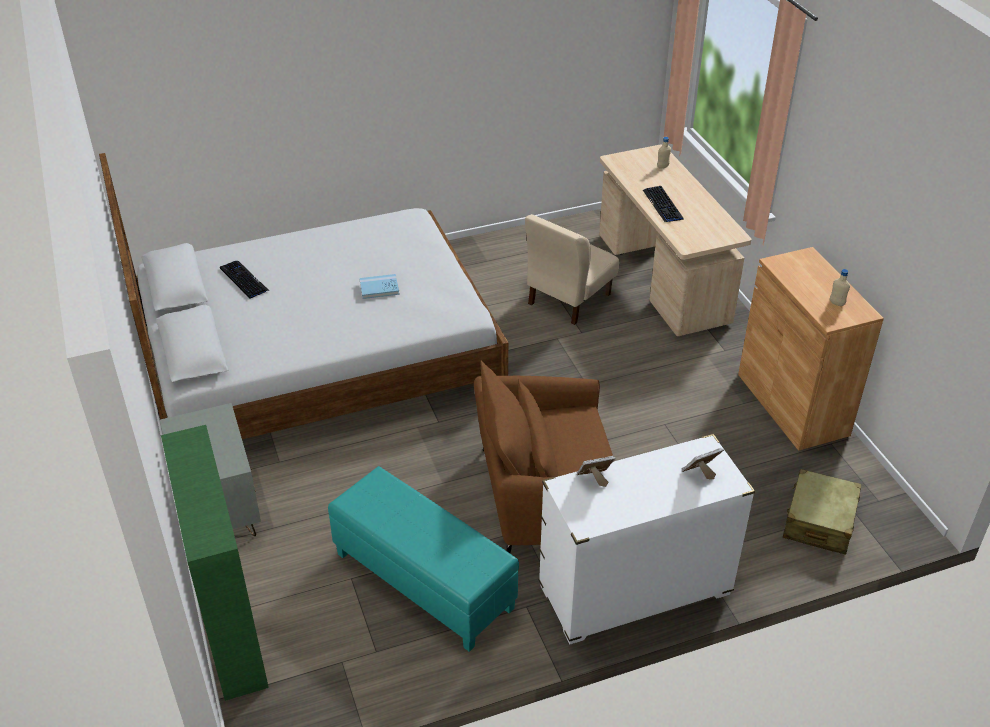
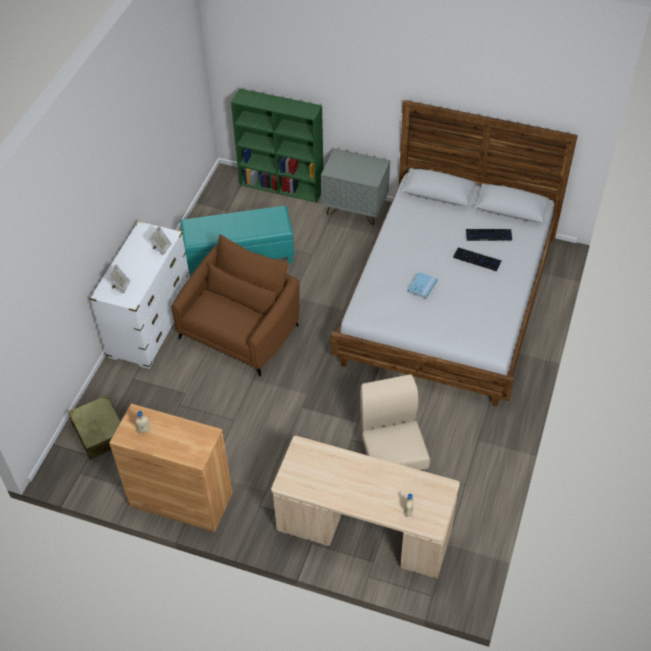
camera: 130 degrees right, 10 degrees up
keyboard [643,186,683,222] -> keyboard moved to [453,247,502,271]

